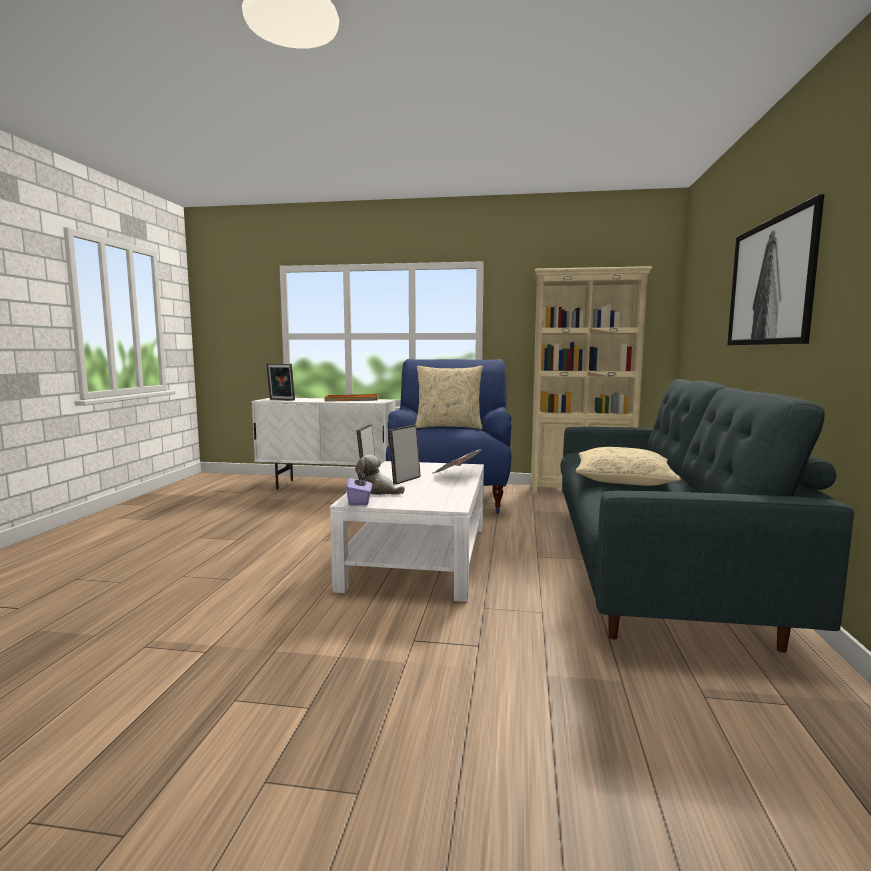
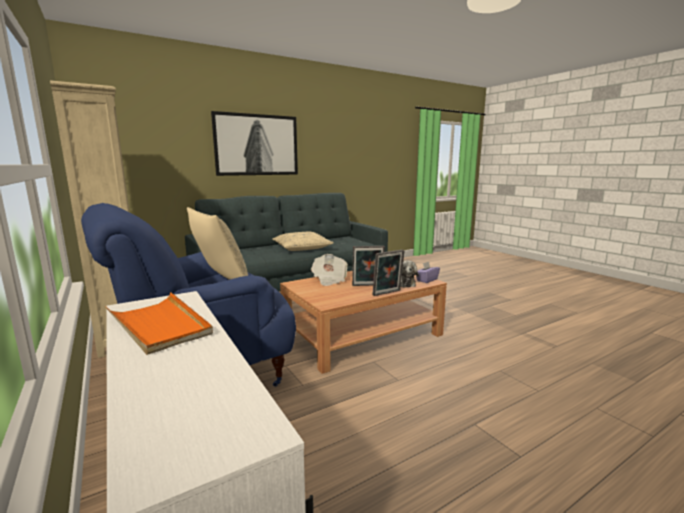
camera: 130 degrees left, 5 degrees up
picture frame [266,363,295,400] -> none
white coffee table [330,461,484,602] -> brown coffee table [280,271,447,374]

